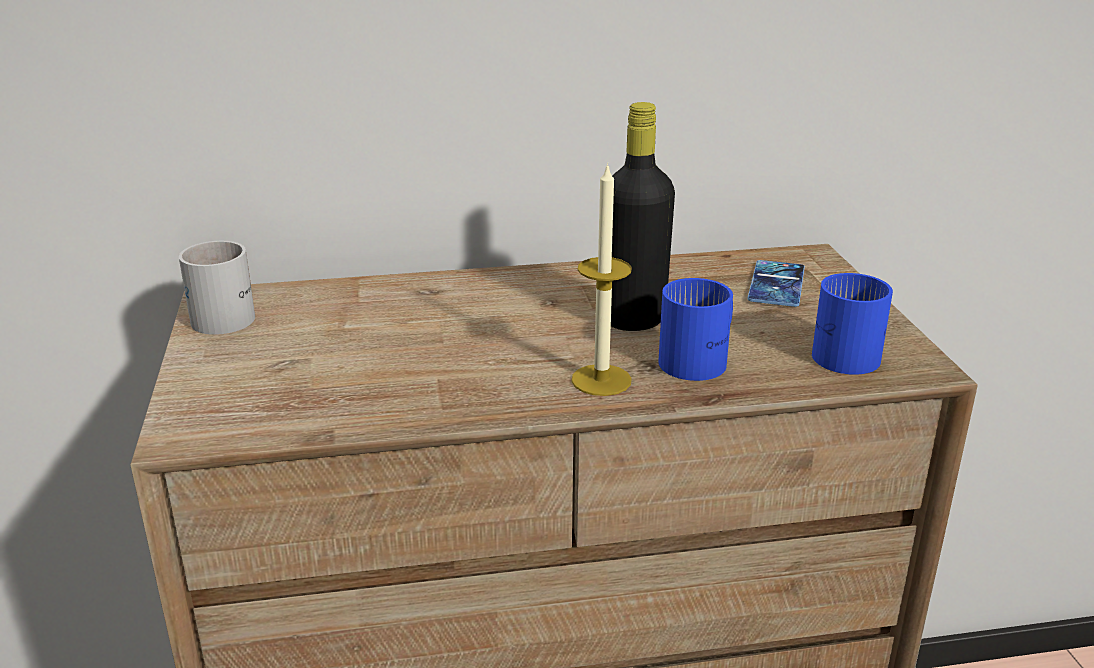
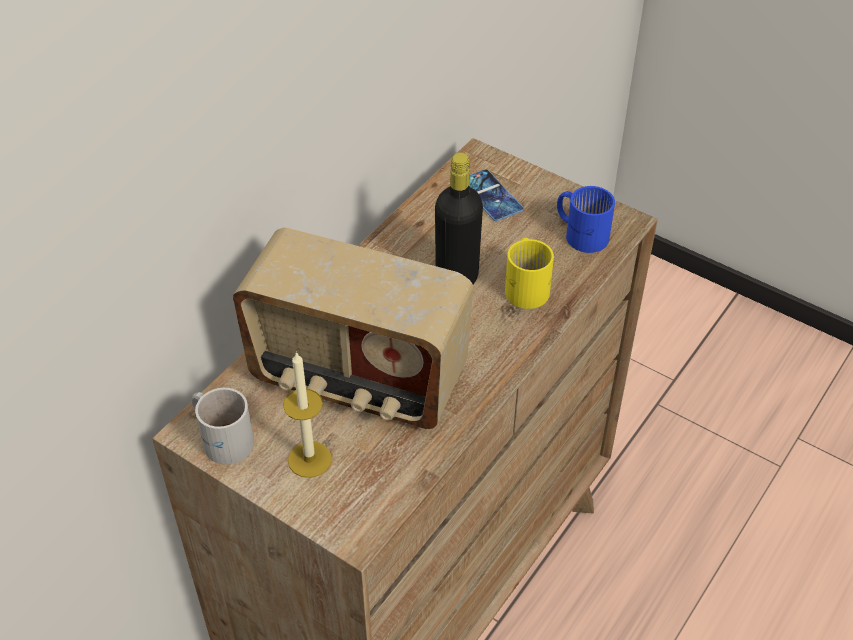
camera: 45 degrees left, 20 degrees up
candle [571,162,632,396] -> candle moved to [283,351,332,478]
blue mug [658,278,733,381] -> yellow mug [505,238,554,309]
none -> radio [233,228,473,429]

